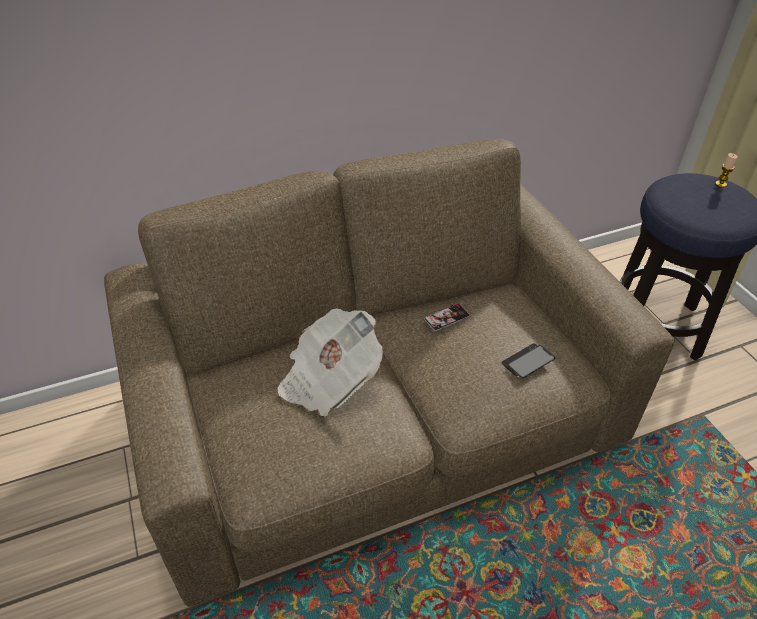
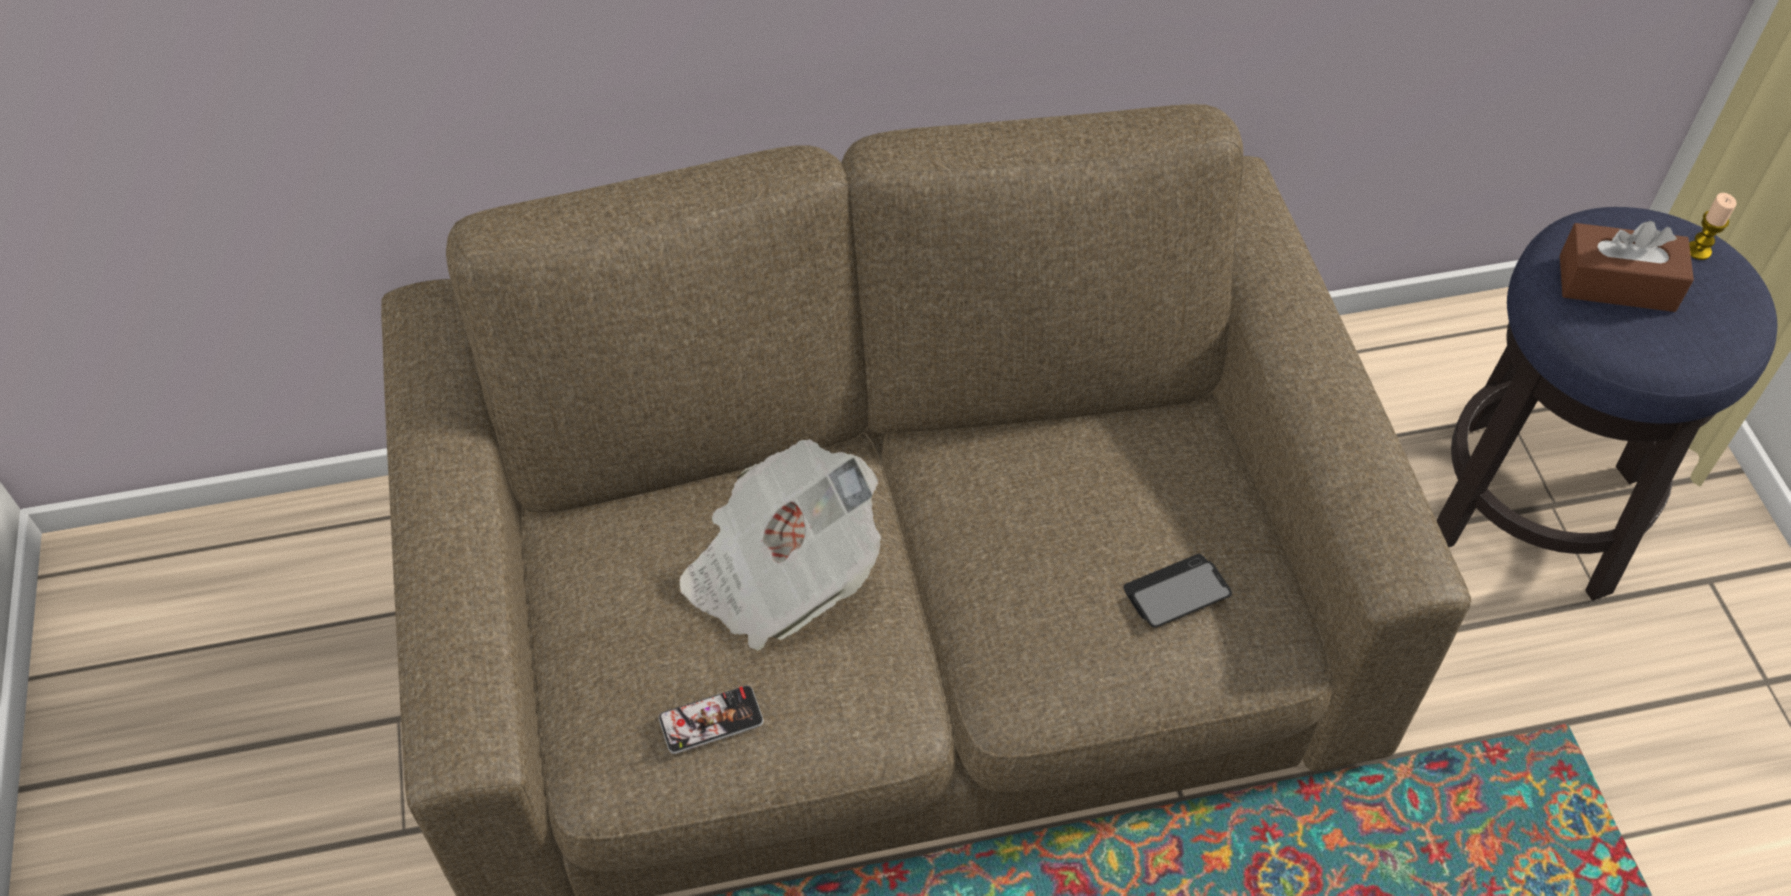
camera: 10 degrees right, 10 degrees up
phone [424,304,470,331] -> phone moved to [659,686,764,754]
none -> brown tissue box [1560,221,1694,312]

